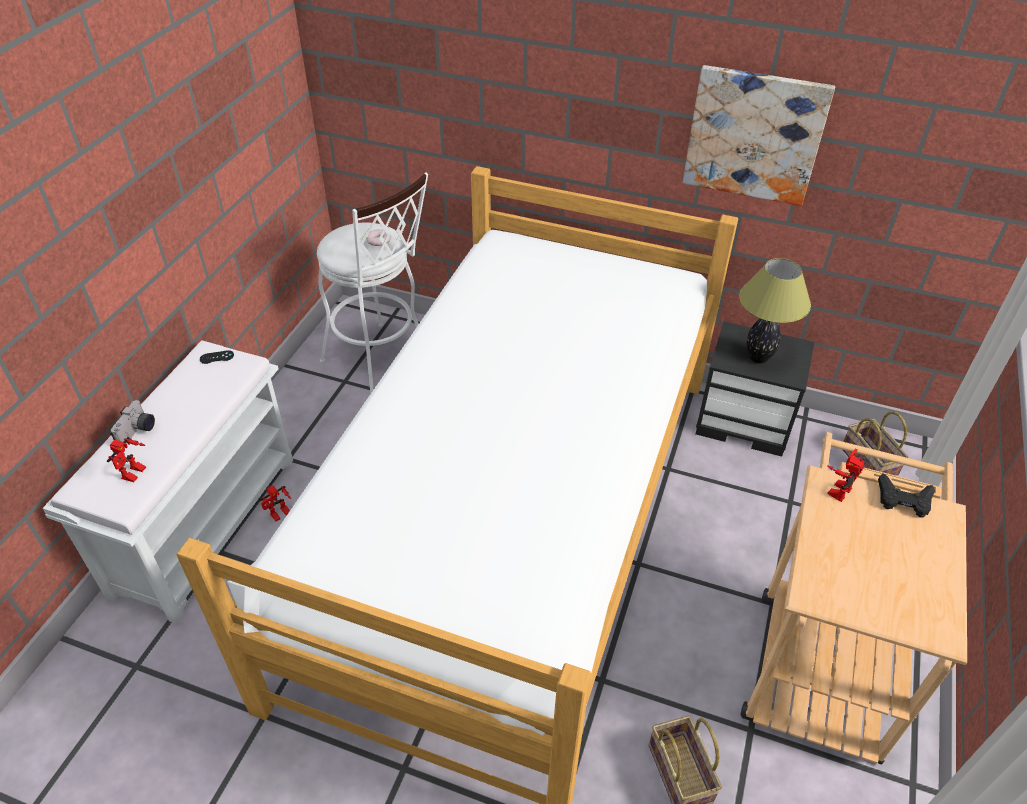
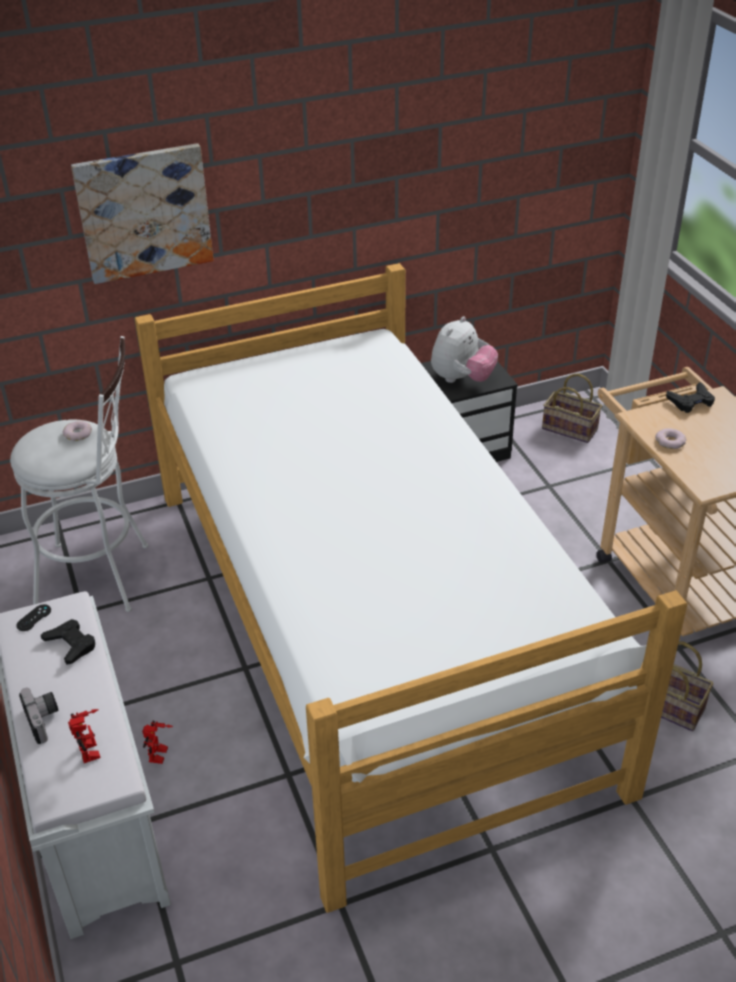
camera: 40 degrees left, 5 degrees down
picture [683,65,835,206] -> picture moved to [71,143,213,284]
table lamp [739,258,811,363] -> plush toy [431,316,498,383]
toy robot [827,448,865,502] -> none
none -> black game controller [41,619,95,665]
none -> donut [655,428,686,449]

